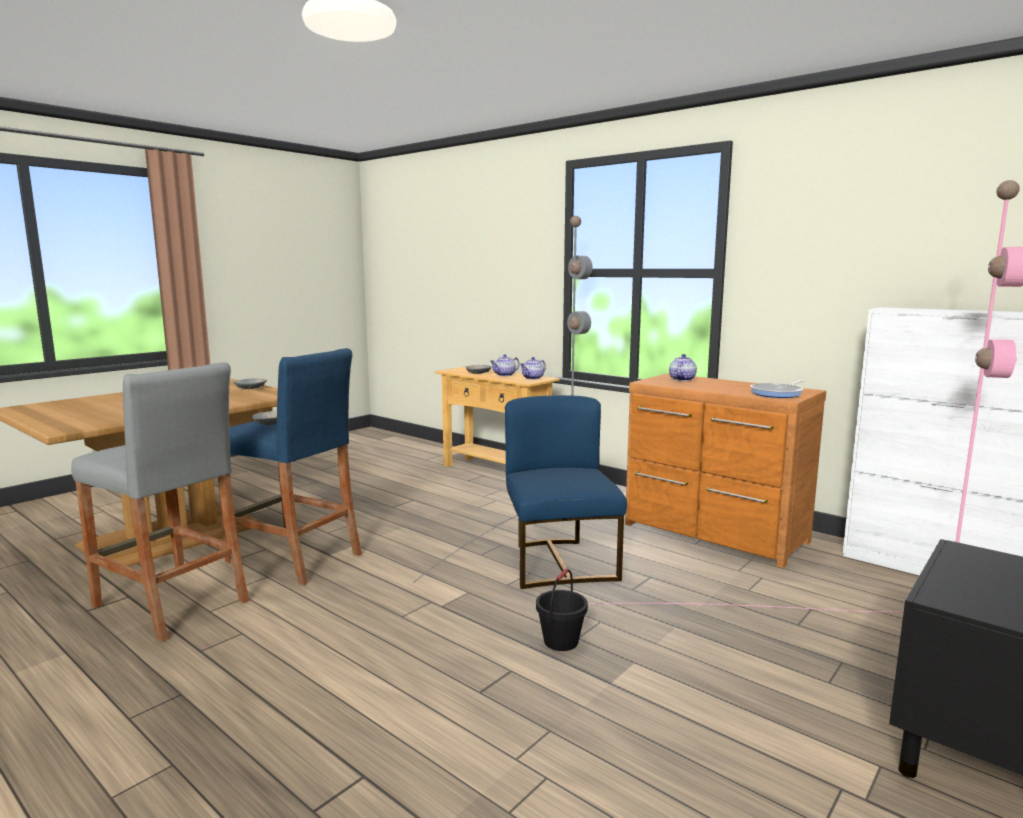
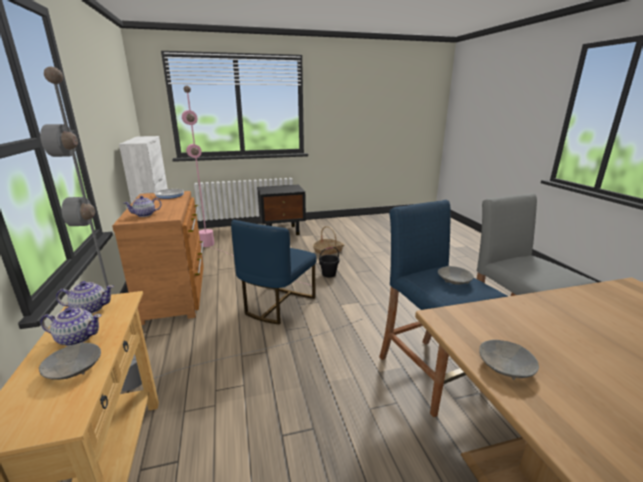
camera: 145 degrees left, 10 degrees up
none -> basket [312,226,344,256]

